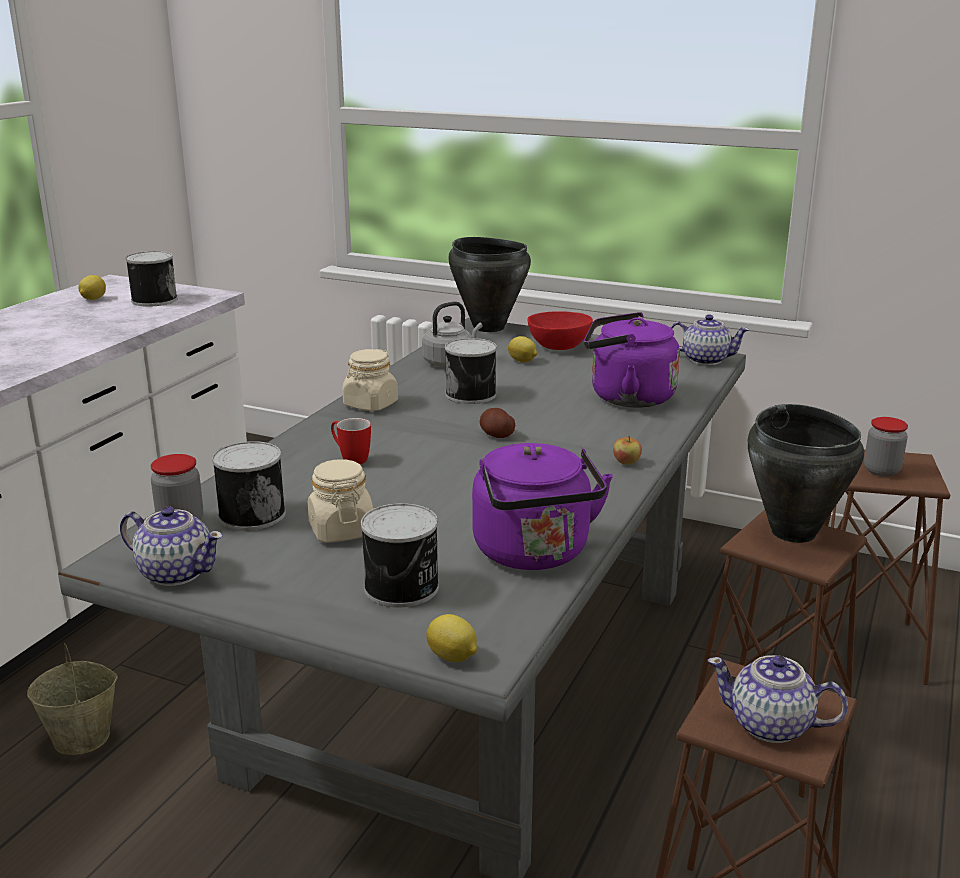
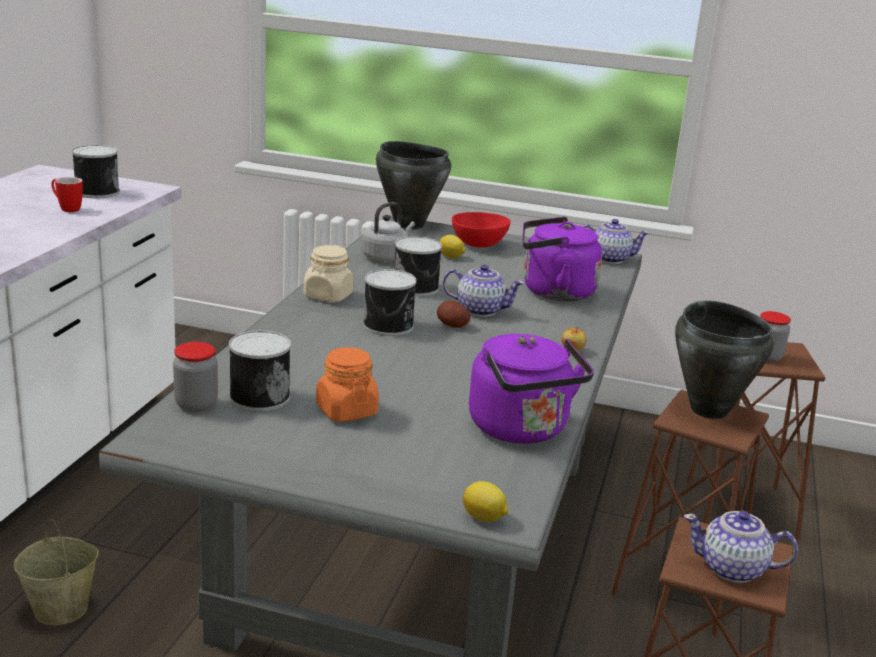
camera: 10 degrees left, 0 degrees up
lemon [78,275,106,300] -> none
teapot [120,506,223,586] -> teapot moved to [443,264,525,317]
beige jar [308,459,373,543] -> orange jar [316,347,379,422]
mug [331,418,371,465] -> mug moved to [51,177,83,212]
can [361,503,439,607] -> can moved to [363,269,417,336]

